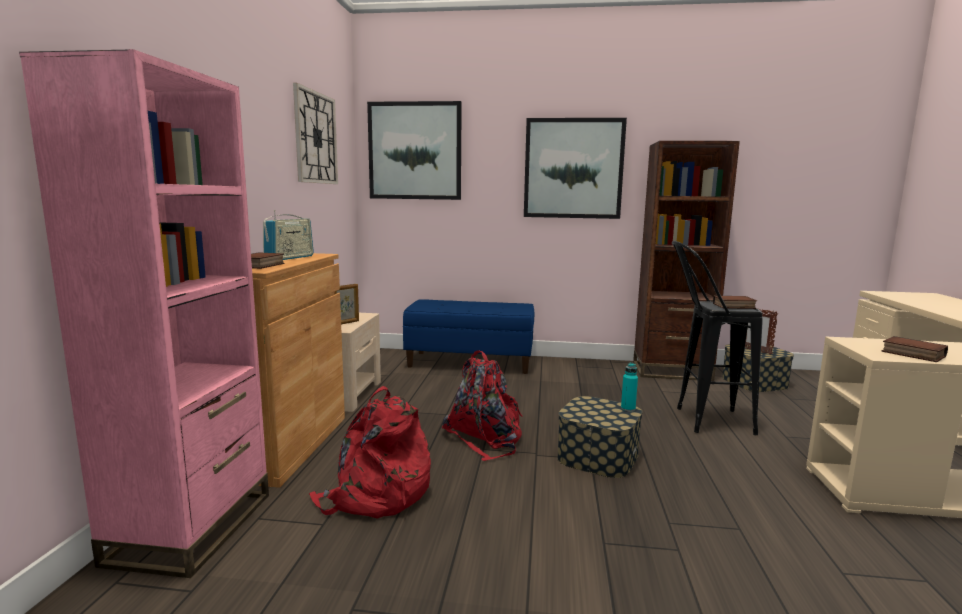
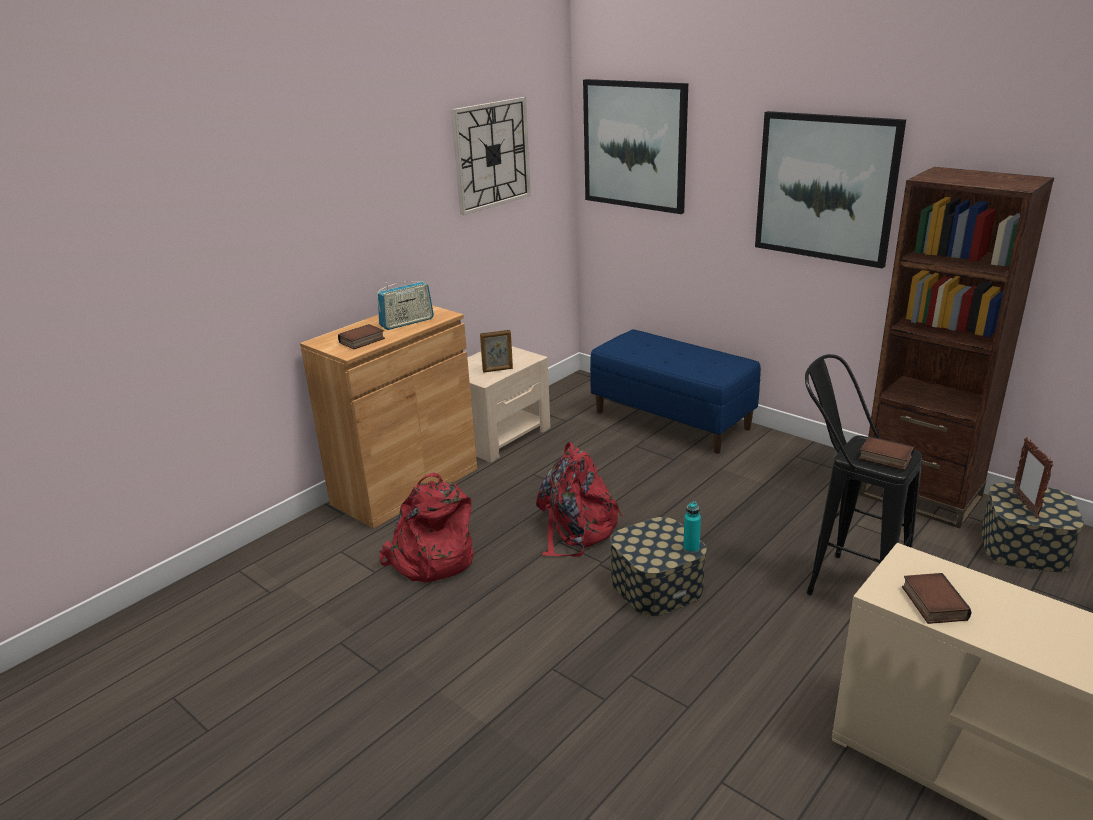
camera: 35 degrees right, 15 degrees up
pink bookcase [19,49,269,578] -> none

